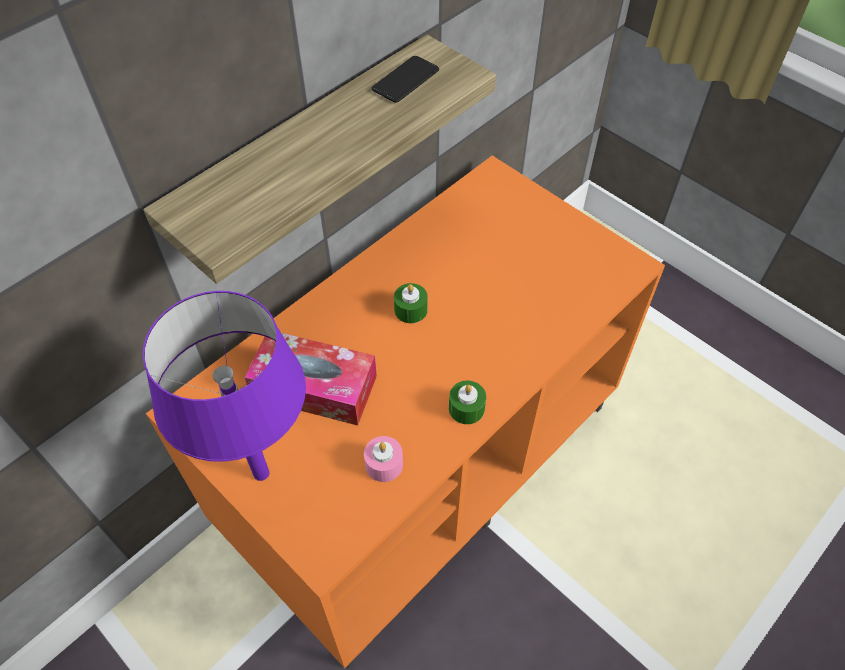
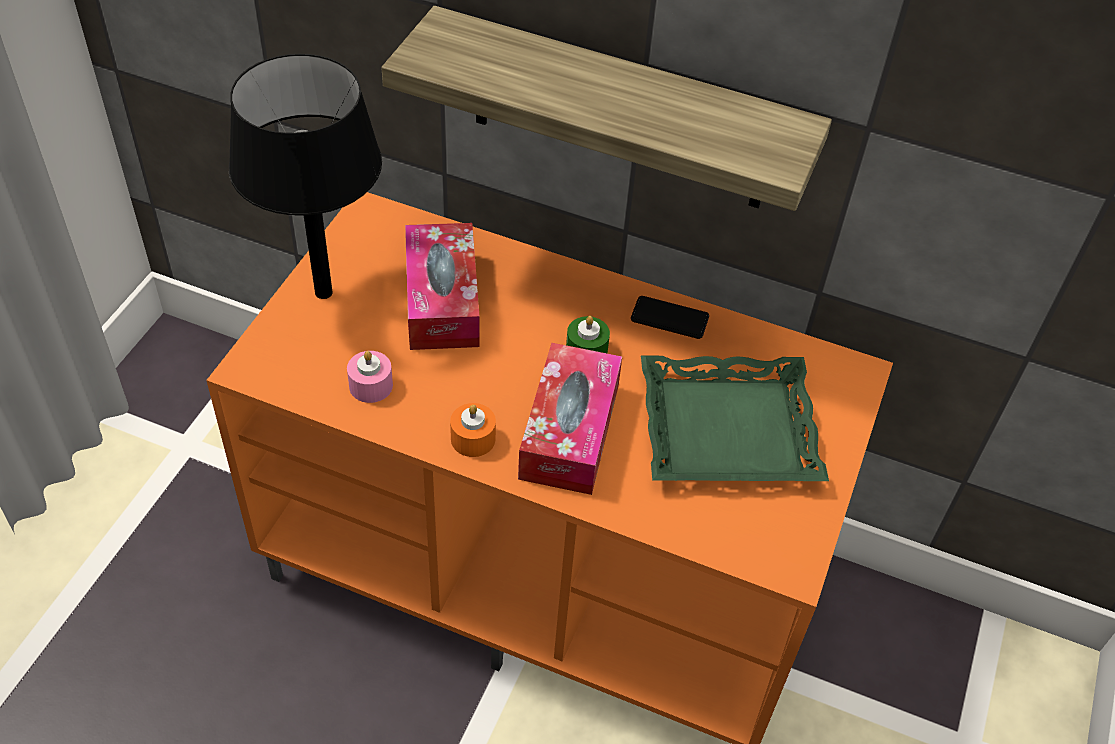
camera: 65 degrees right, 5 degrees down
purple table lamp [143,291,306,481] -> black table lamp [229,54,382,299]
phone [372,56,439,102] -> phone moved to [631,296,709,339]
green candle [449,381,486,424] -> orange candle [450,403,496,457]
none -> tissue box [518,343,622,495]
none -> green tray [641,356,829,481]

